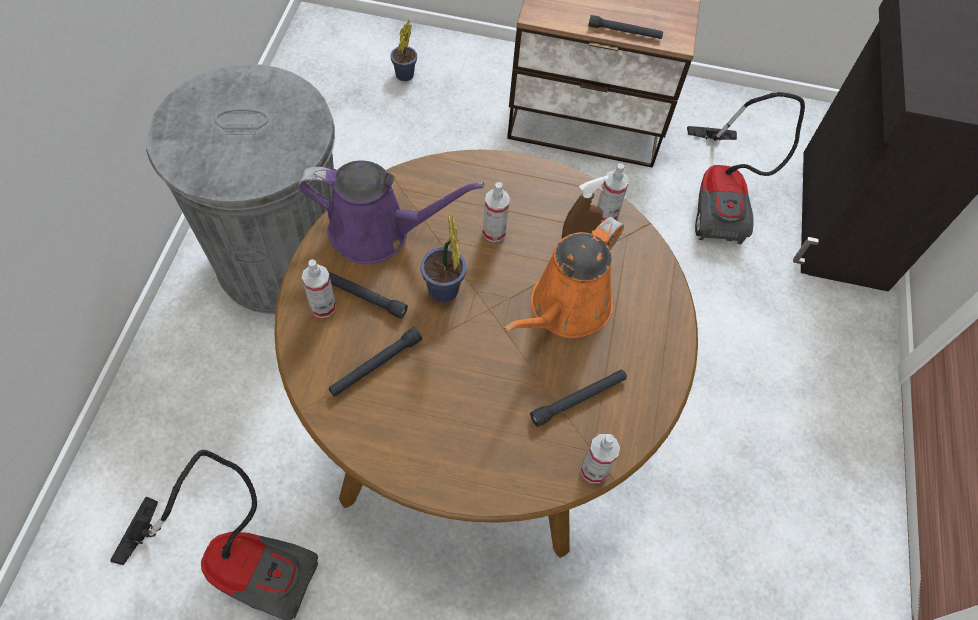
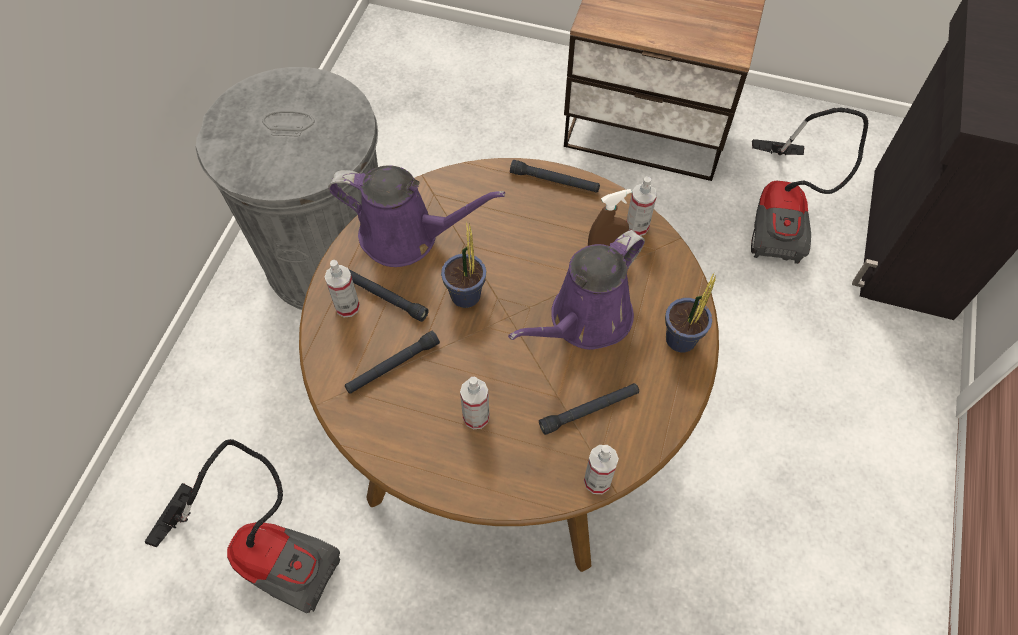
camera: 10 degrees right, 0 degrees up
potted plant [390,19,417,81] -> potted plant moved to [665,273,716,353]
spray bottle [483,182,510,242] -> spray bottle moved to [460,377,490,429]
orange watering can [503,217,624,338] -> purple watering can [508,230,645,350]
black flashlight [588,15,663,39] -> black flashlight moved to [510,160,600,193]

